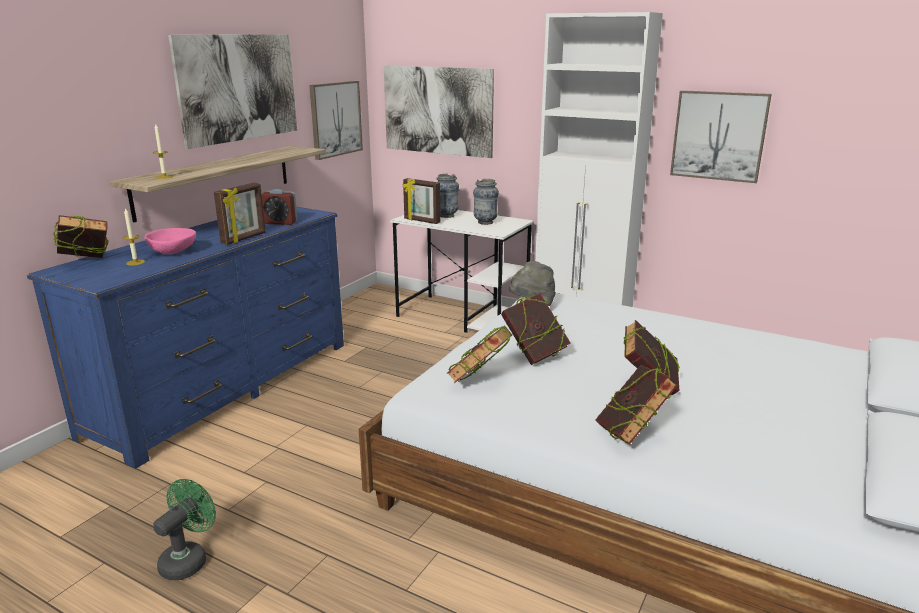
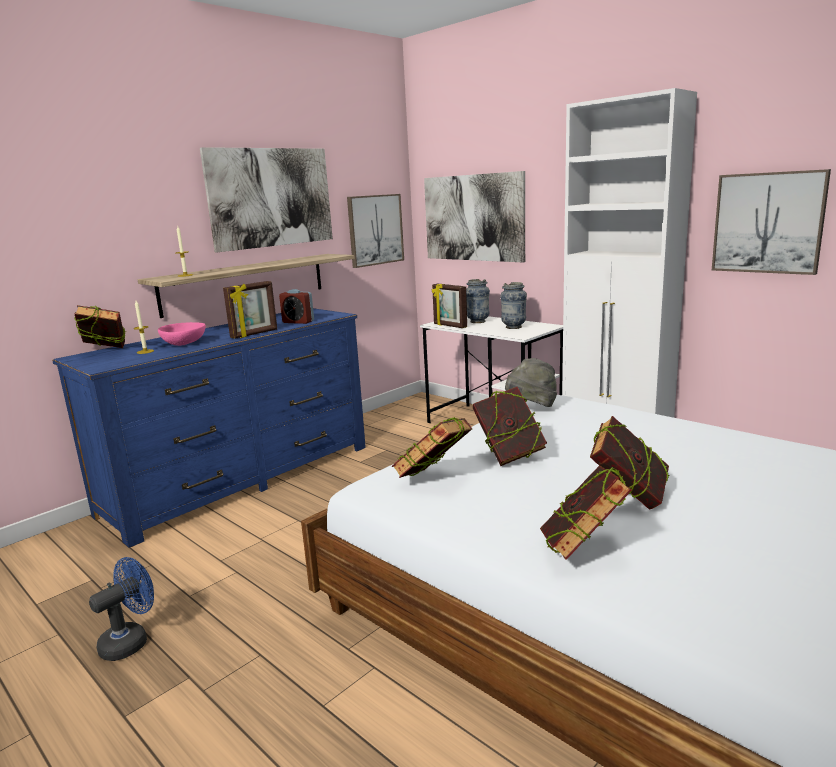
camera: 15 degrees right, 5 degrees down
green fan [153,479,216,580] -> blue fan [89,557,154,661]

